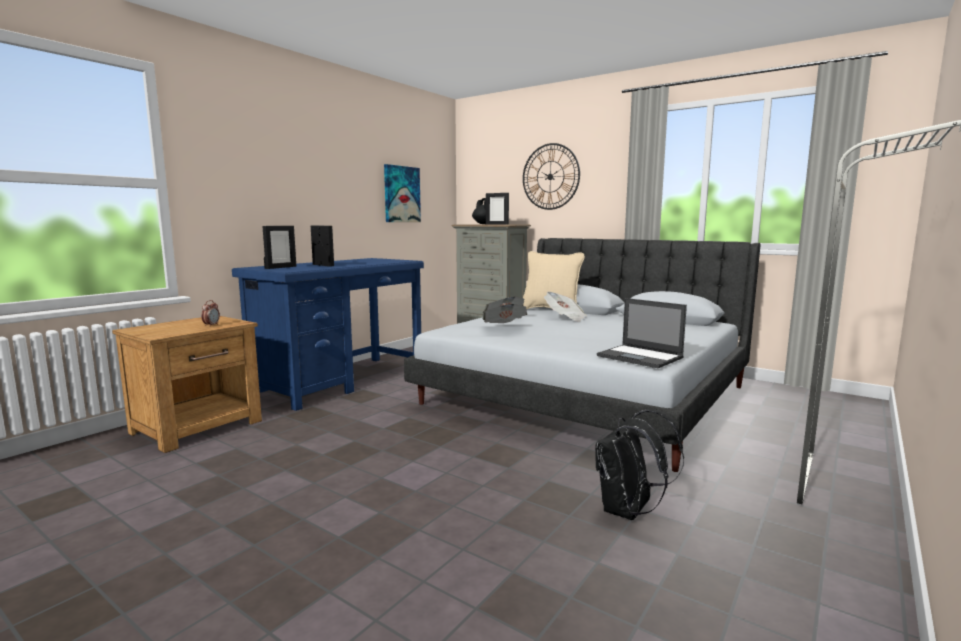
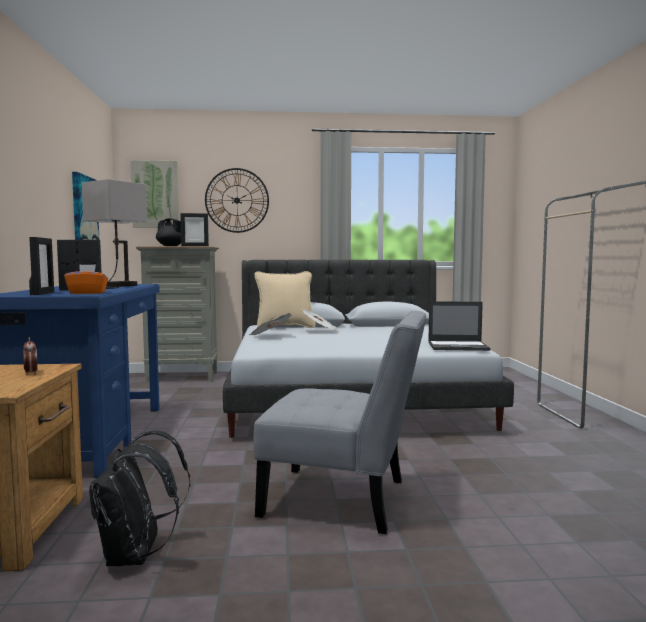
camera: 40 degrees left, 5 degrees down
newspaper [483,304,528,323] -> none
black backpack [595,409,684,520] -> black backpack moved to [89,431,190,567]
none -> orange tissue box [64,264,108,294]
none -> table lamp [82,179,147,289]
none -> picture [130,160,179,227]
none -> grey chair [254,311,426,534]

